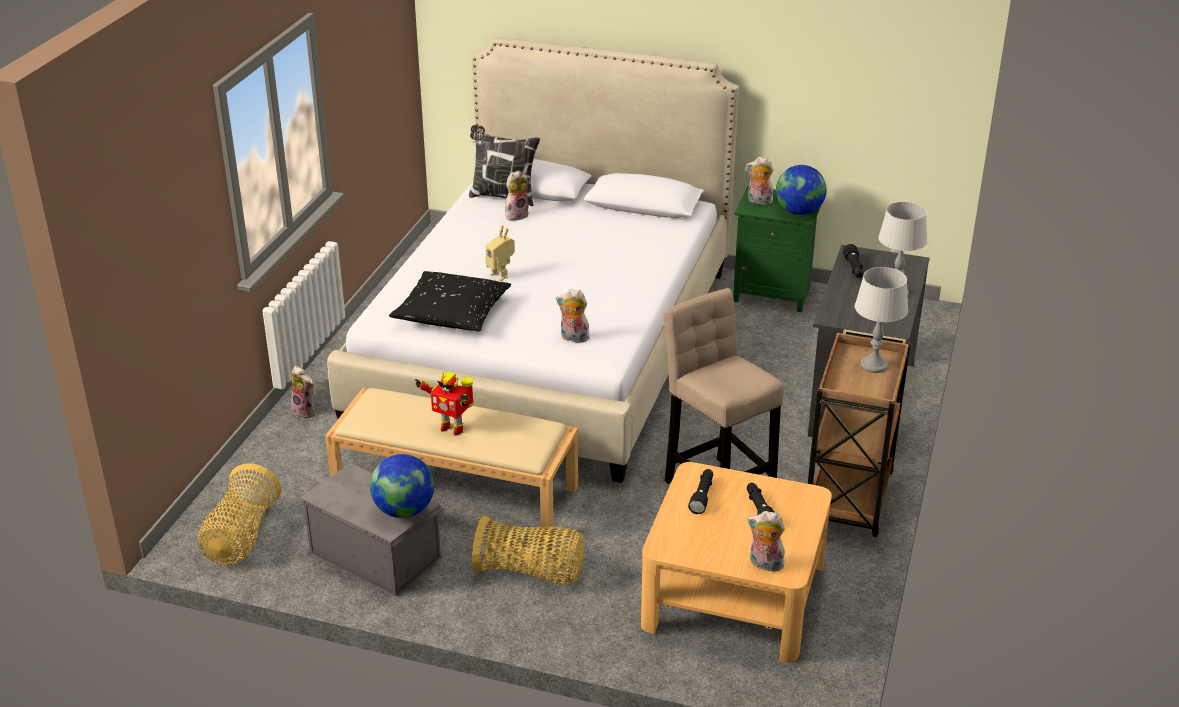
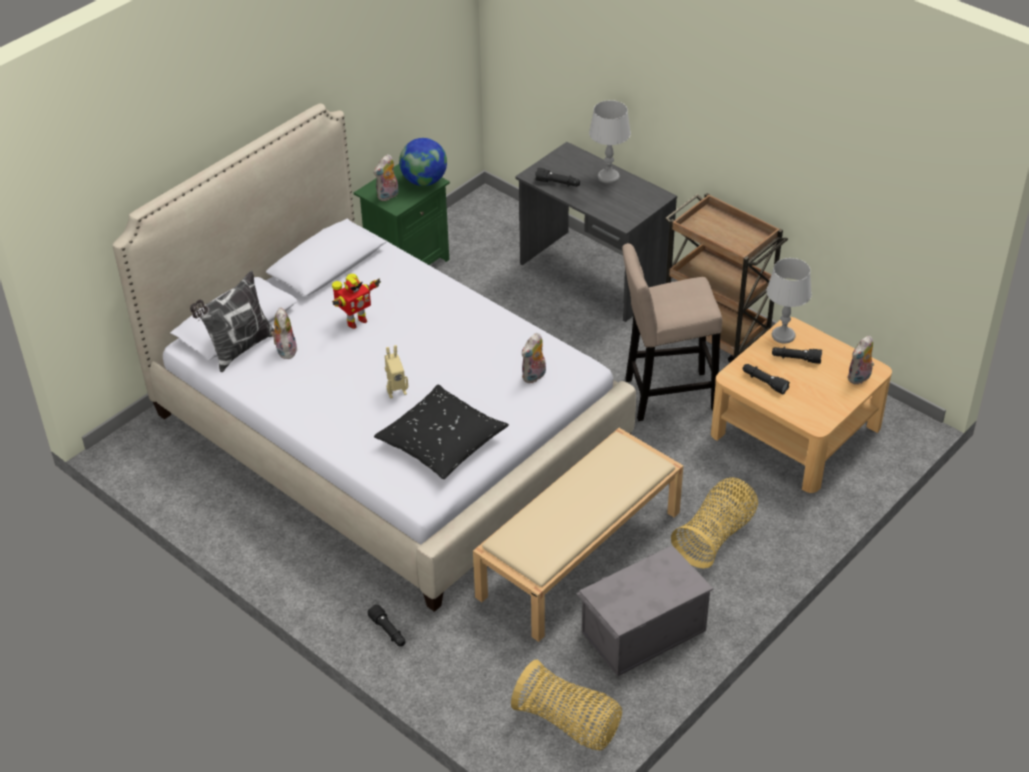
camera: 65 degrees left, 10 degrees up
plush toy [291,366,315,419] -> black flashlight [368,604,406,647]
globe [370,454,434,518] -> none
toy robot [415,372,474,435] -> toy robot moved to [332,274,381,329]
grey table lamp [855,267,908,373] -> grey table lamp moved to [766,258,812,344]

